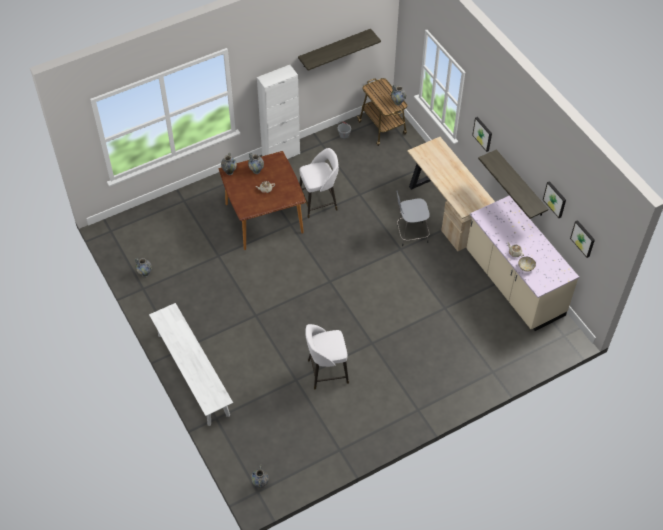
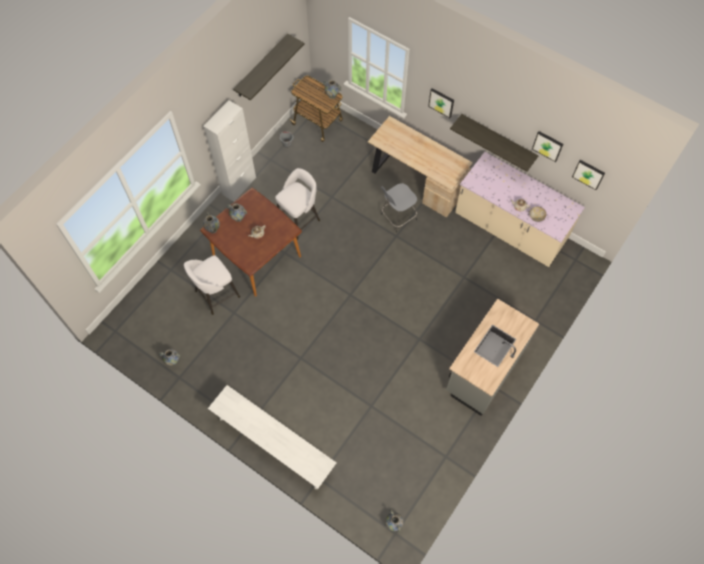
camera: 25 degrees left, 10 degrees up
white stool [305,324,349,389] -> white stool moved to [184,255,240,315]
none -> grey counter [446,299,539,416]

